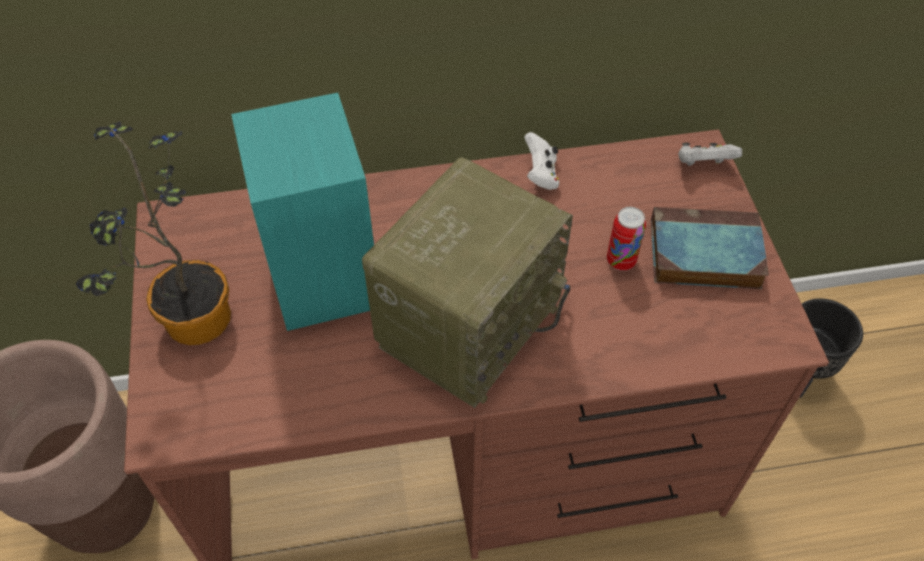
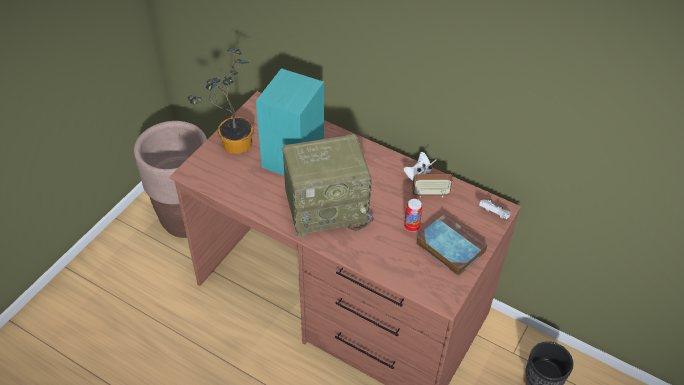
camera: 40 degrees right, 5 degrees down
none -> radio [412,159,453,198]

